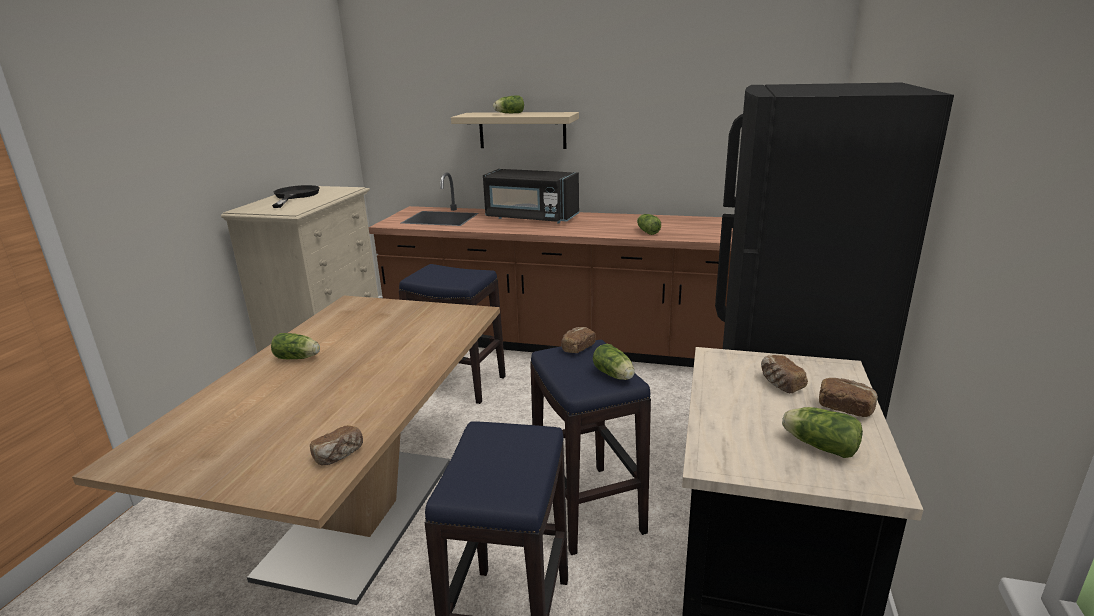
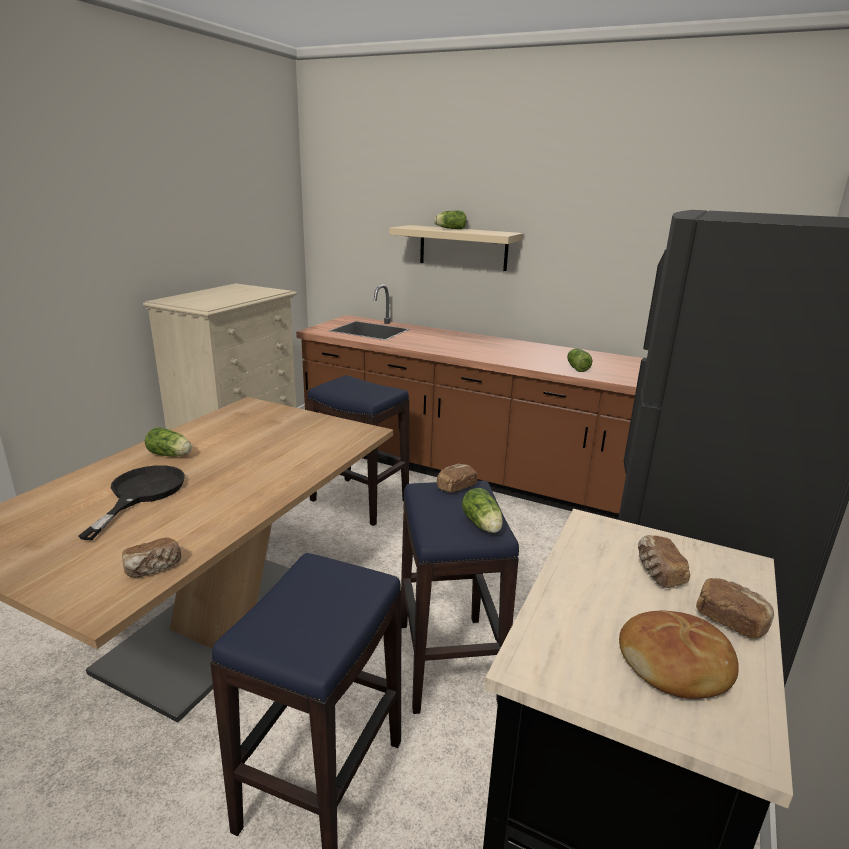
camera: 10 degrees right, 0 degrees up
black frying pan [272,185,320,208] -> black frying pan moved to [78,465,185,540]
black microwave [483,169,579,223] -> none
lettuce [782,407,863,458] -> bread [619,610,739,699]

